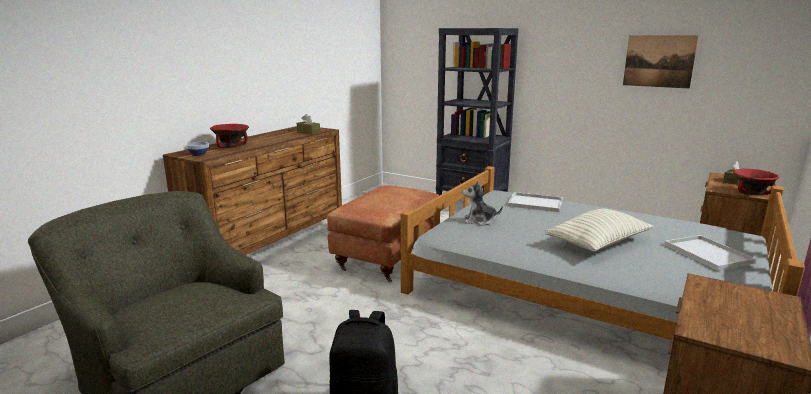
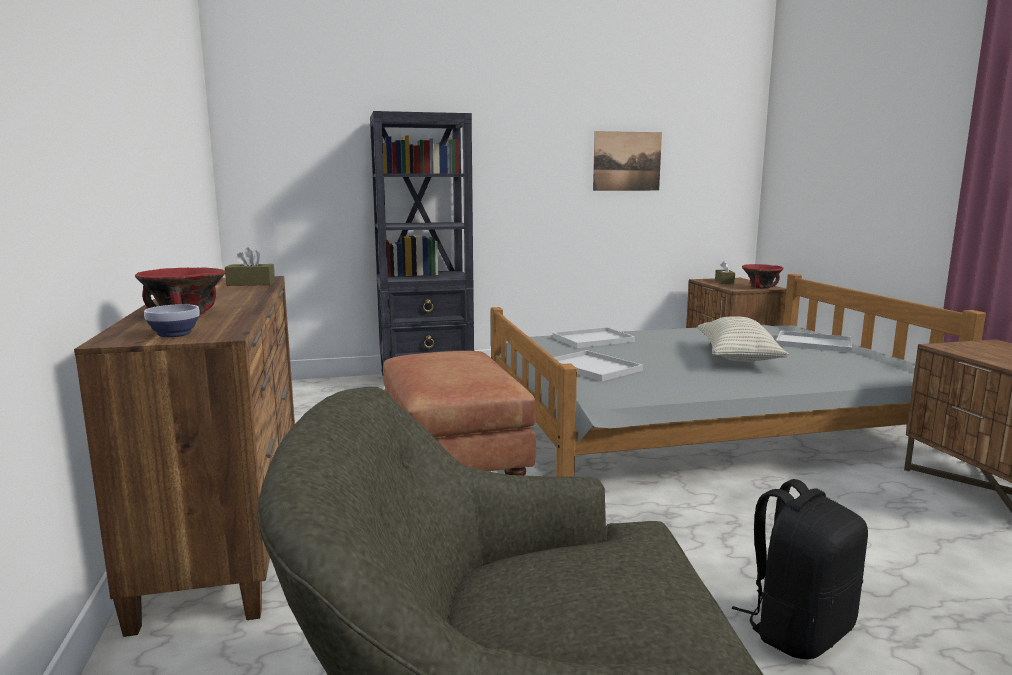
camera: 45 degrees left, 5 degrees down
plush toy [462,181,503,226] -> white tray [554,350,643,381]

